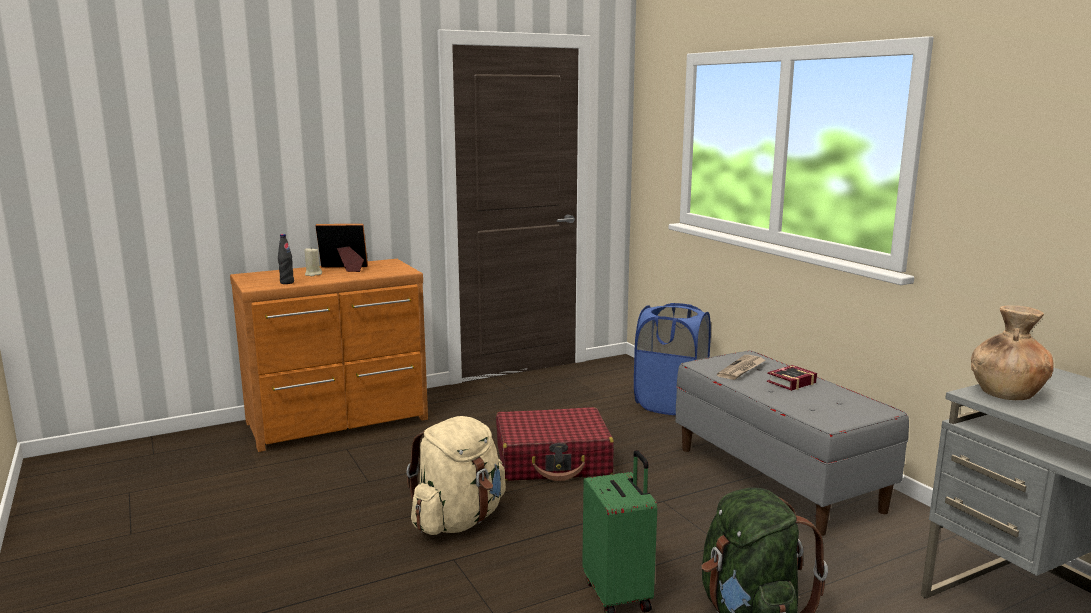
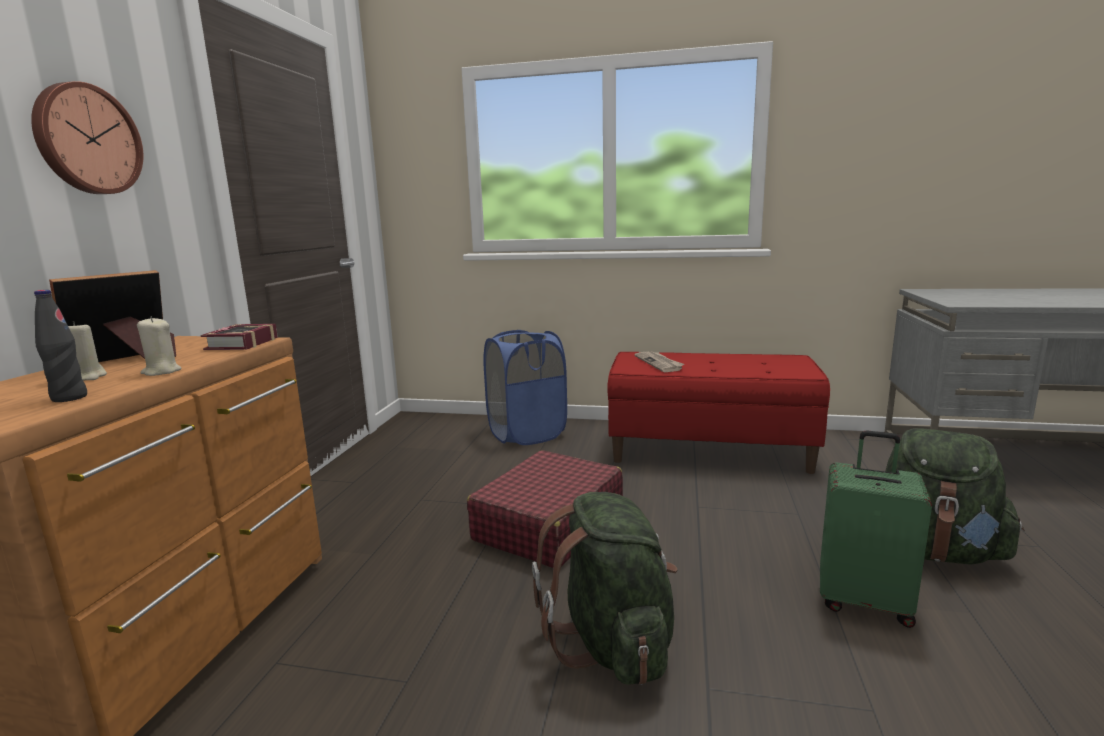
camera: 50 degrees left, 0 degrees up
beige backpack [406,416,506,535] -> green backpack [532,492,677,685]
grey bench [675,350,909,536] -> red bench [607,352,830,474]
book [767,365,817,391] -> book moved to [201,324,278,350]
brown vase [971,305,1054,400] -> none
none -> wall clock [31,81,143,194]
none -> beige candle [137,317,182,376]

